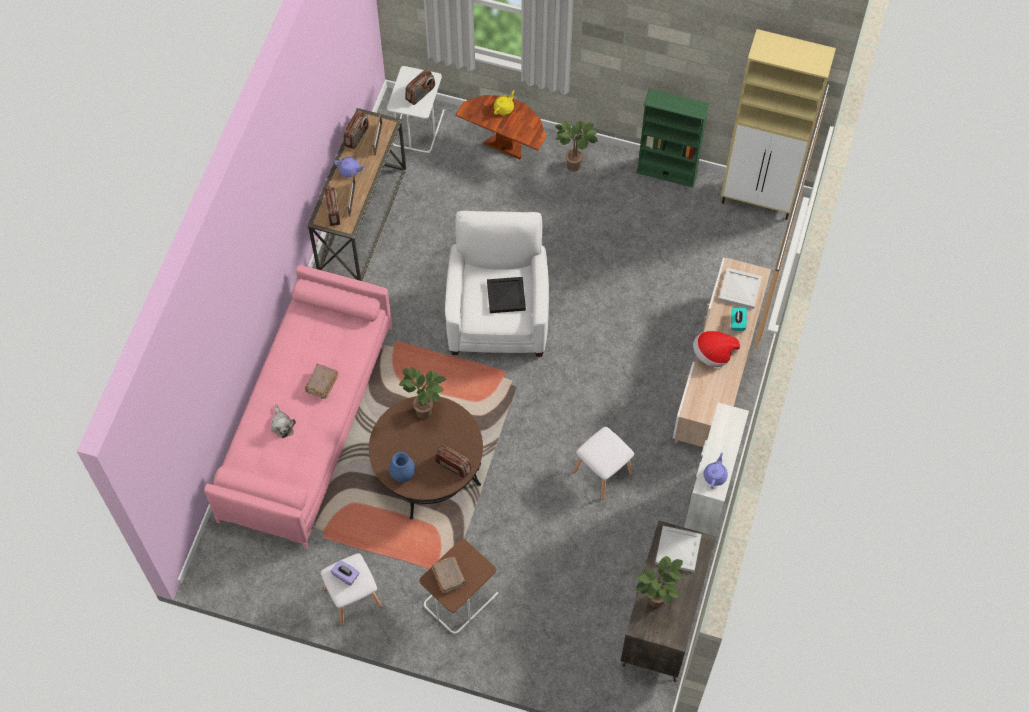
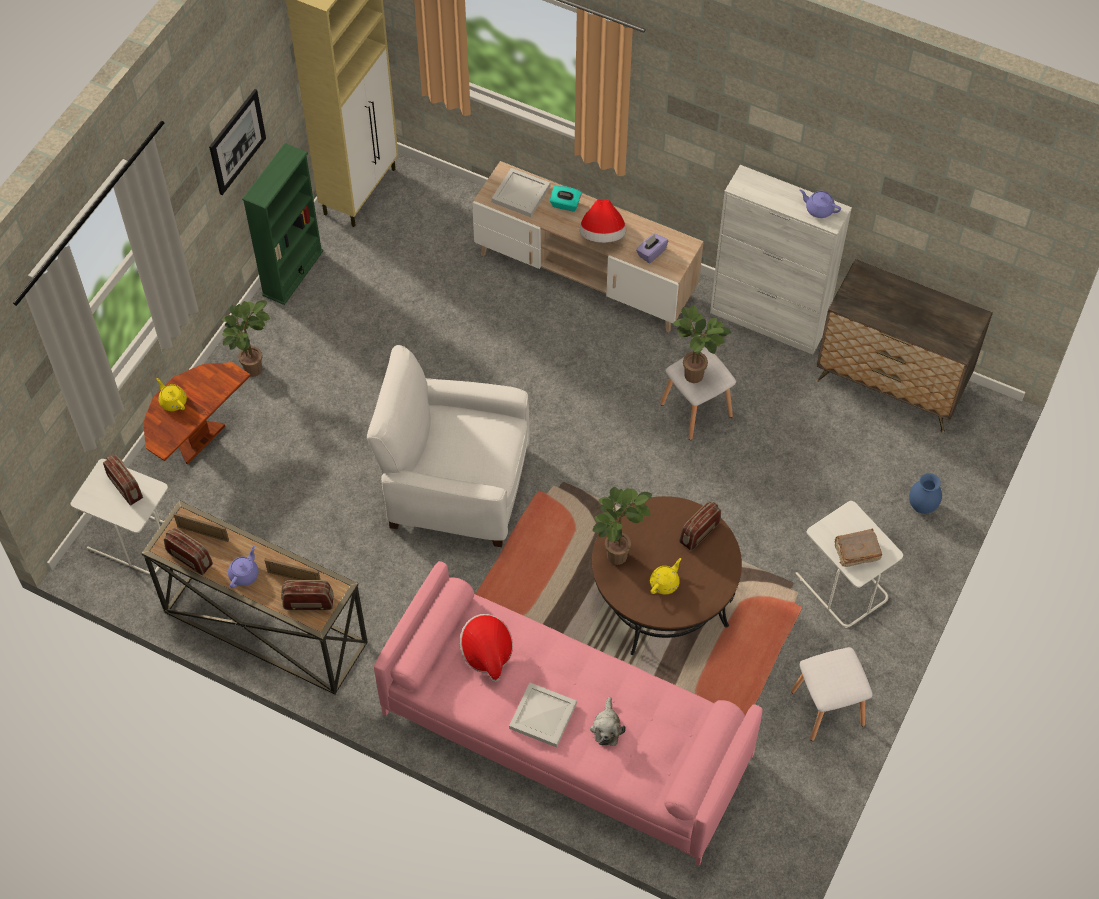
camera: 80 degrees left, 5 degrees down
plush toy [271,404,296,438] -> plush toy turned 105 degrees clockwise [590,697,626,746]
brown book [305,364,338,399] -> none
purple tissue box [330,560,360,586] -> purple tissue box moved to [636,233,668,263]
blue vase [389,452,415,482] -> blue vase moved to [909,473,942,514]
brown side table [419,539,498,634] -> white side table [795,501,903,628]
black tray [487,277,526,313] -> none
potted plant [636,556,683,608] -> potted plant moved to [673,305,731,383]
white tray [655,526,702,572] -> white tray moved to [509,682,577,747]
none -> picture [209,89,266,195]
none -> hat [460,614,513,682]
none -> yellow teapot [650,558,681,594]

